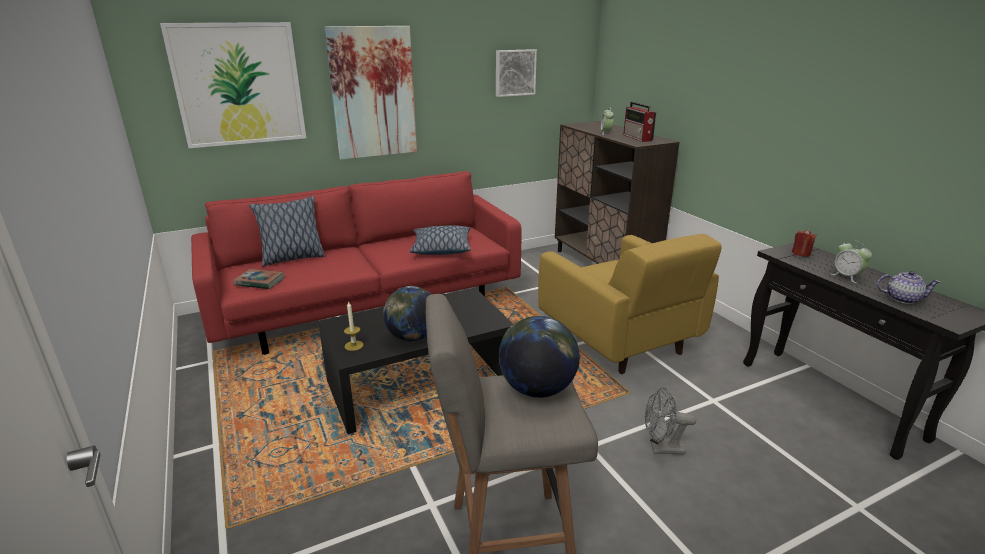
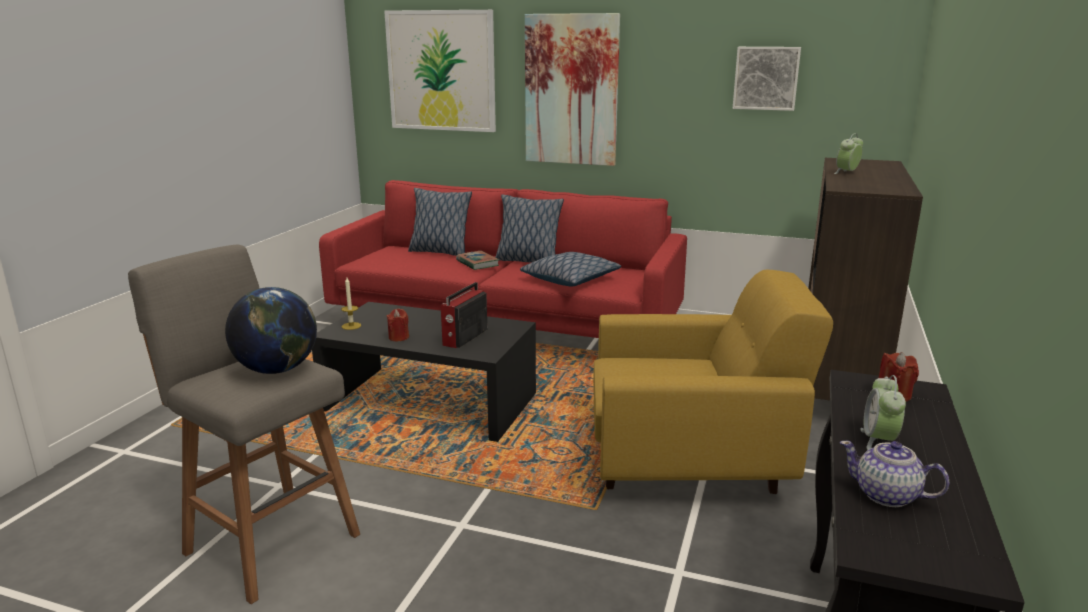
camera: 45 degrees right, 5 degrees down
book [234,269,285,289] -> book moved to [456,251,499,270]
globe [383,286,431,341] -> red candle [387,308,409,341]
yellow armchair [538,234,722,374] -> yellow armchair turned 105 degrees counterclockwise [593,270,833,494]
radio [623,102,656,142] -> radio moved to [441,282,487,348]
grey fan [645,387,696,455] -> none
teapot [877,271,940,304] -> teapot turned 150 degrees clockwise [840,441,950,507]
none -> pillow [495,194,564,263]

